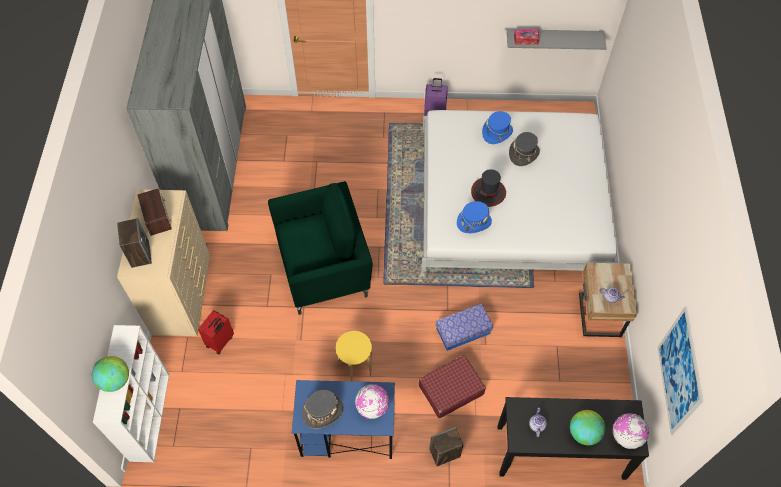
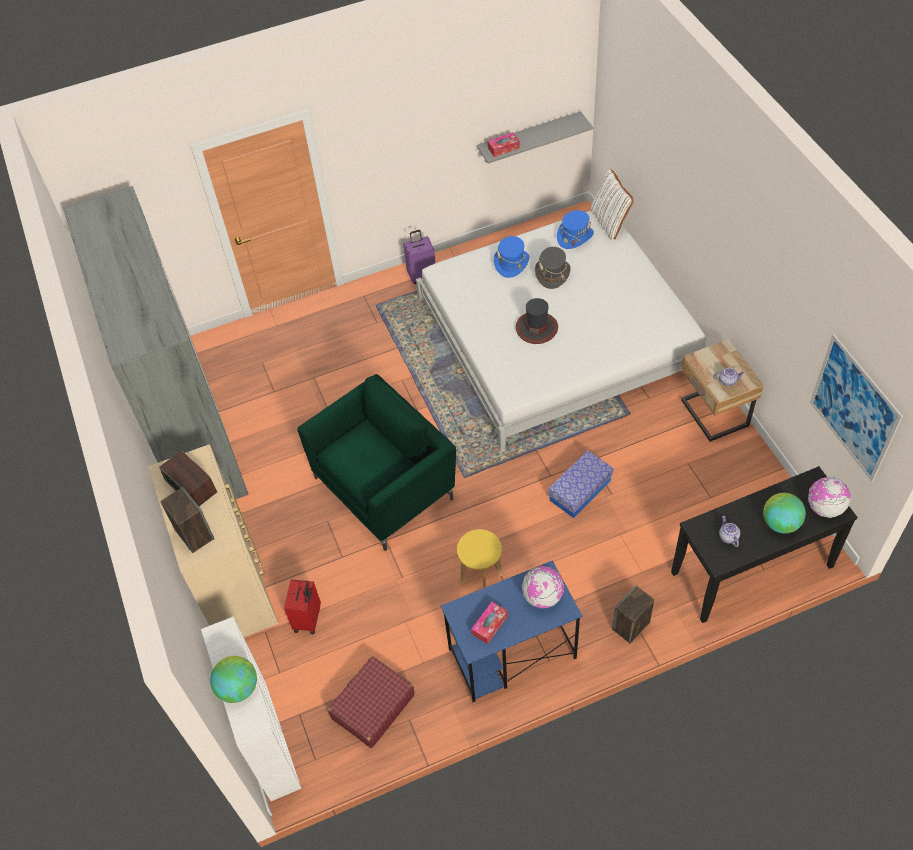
camera: 20 degrees left, 5 degrees down
grey hat [302,390,343,429] -> tissue box [471,602,508,644]
red suitcase [419,355,486,418] -> red suitcase moved to [328,656,415,748]
blue hat [457,201,492,233] -> blue hat moved to [557,210,594,249]
none -> white pillow [591,169,634,239]

